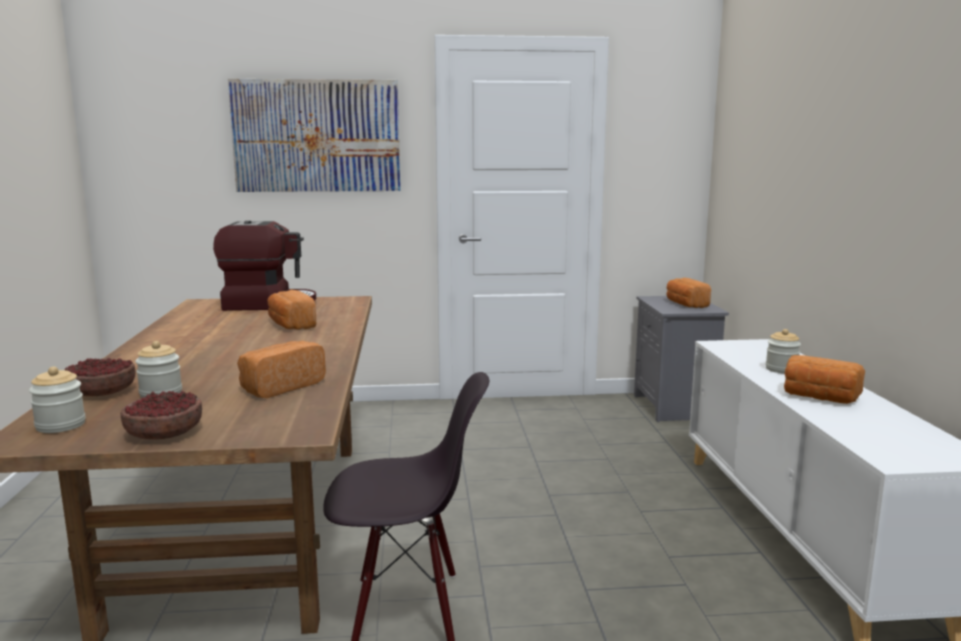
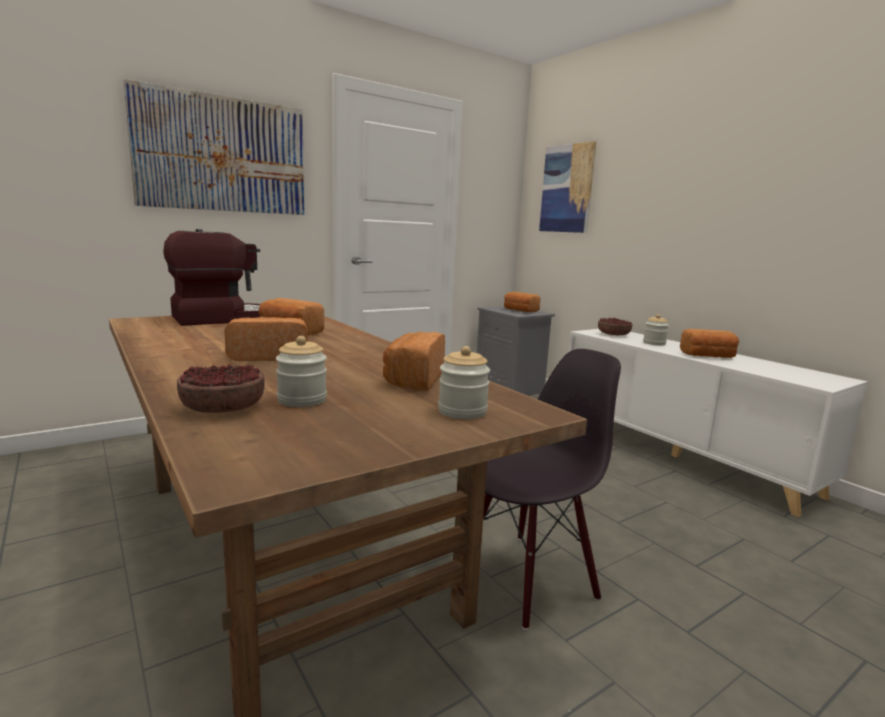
camera: 30 degrees left, 0 degrees up
jar [29,366,86,433] -> jar moved to [438,346,490,419]
bowl [120,391,202,439] -> bowl moved to [598,318,632,335]
none -> bread [224,317,308,361]
none -> picture [539,141,597,233]

